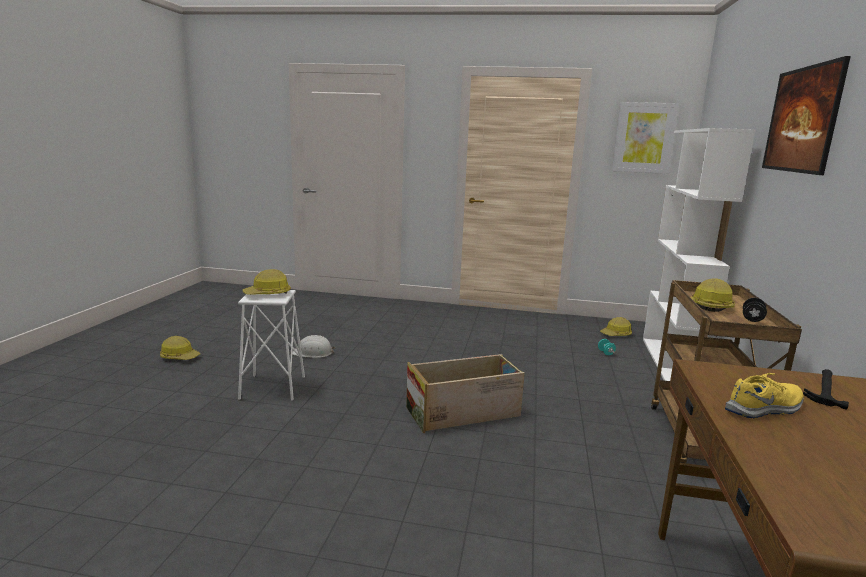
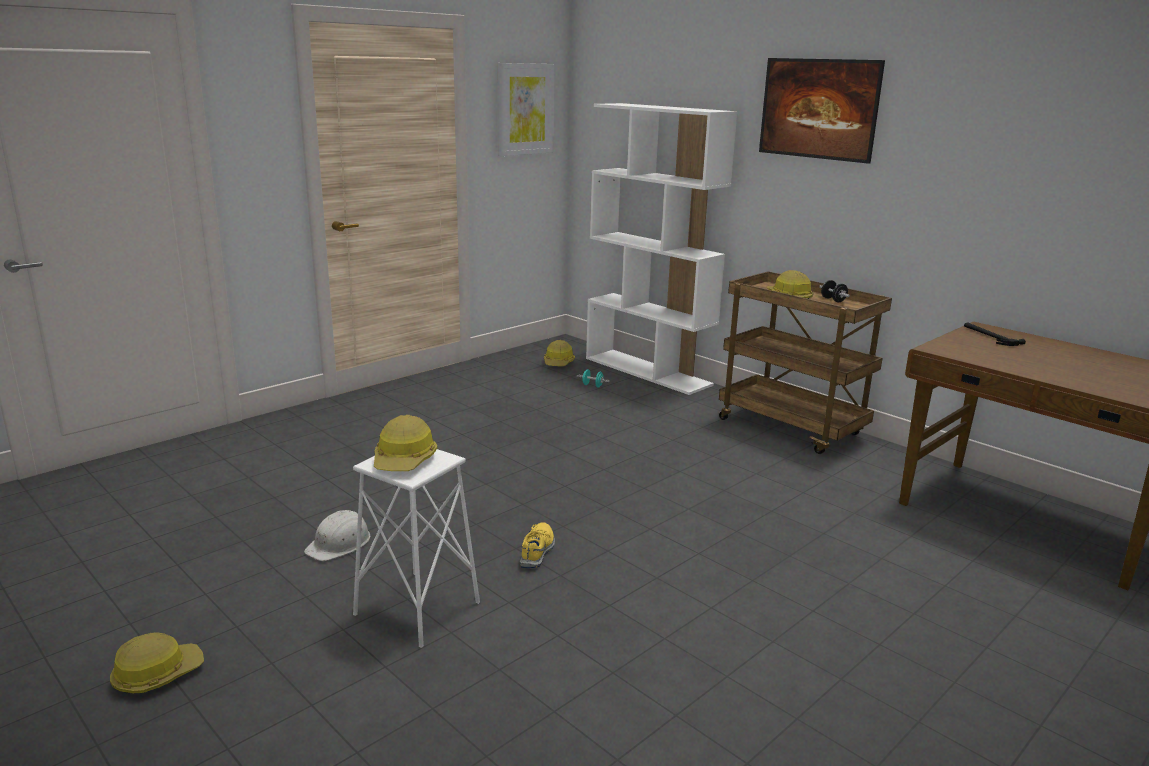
camera: 55 degrees left, 5 degrees up
crate [406,354,525,433] -> none
yellow shoe [725,373,804,419] -> yellow shoe moved to [520,522,555,568]

